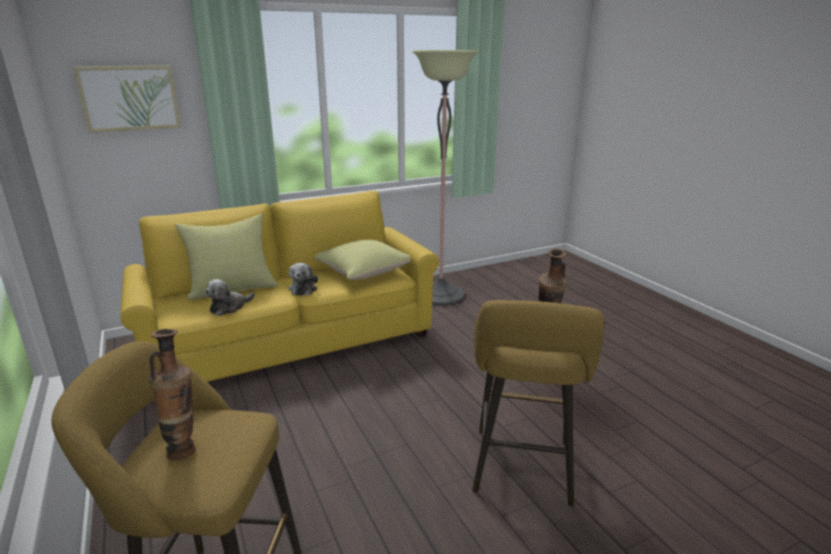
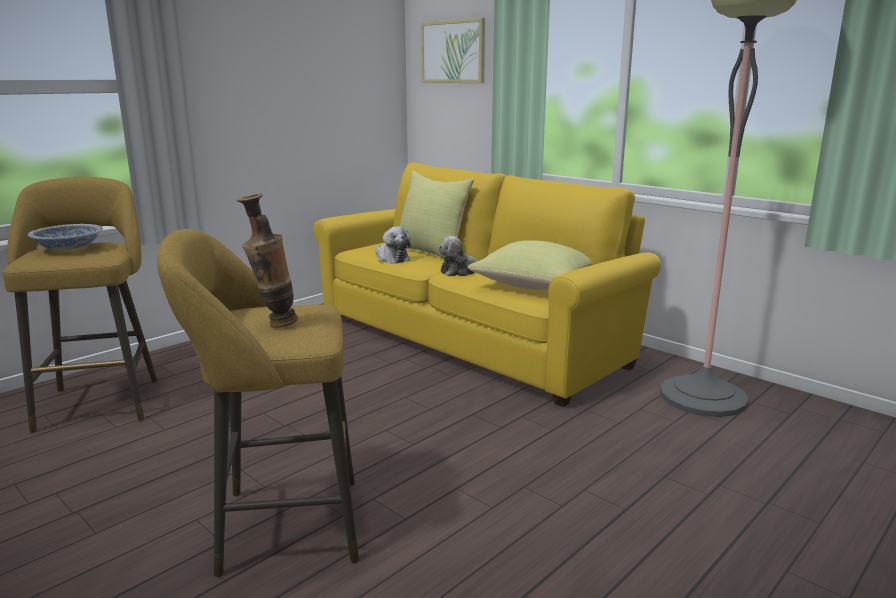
camera: 70 degrees right, 5 degrees down
vase [149,328,196,461] -> bowl [28,224,103,250]
plush toy [205,279,255,316] -> plush toy turned 150 degrees counterclockwise [375,226,411,264]

